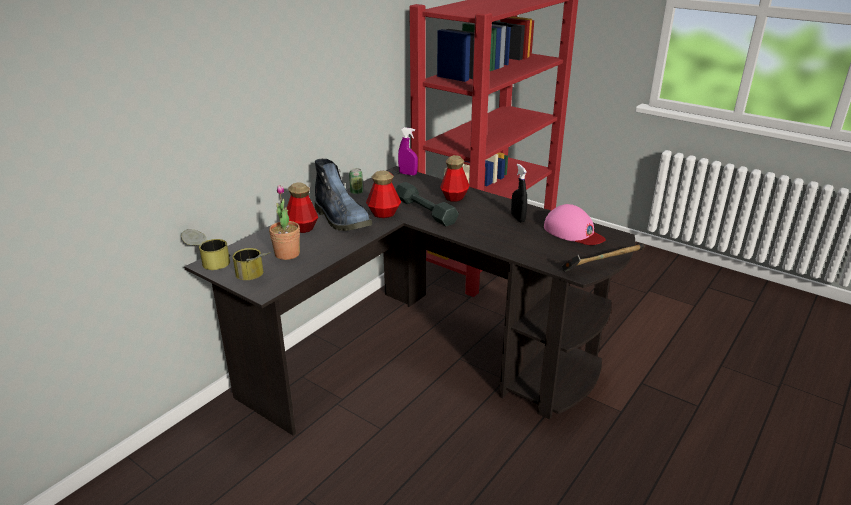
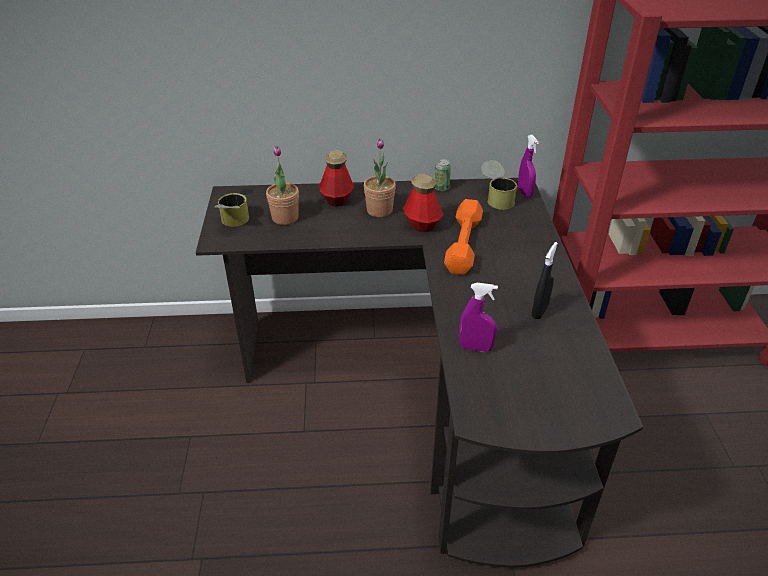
camera: 50 degrees right, 10 degrees up
can [181,229,230,270] -> can moved to [481,160,517,210]
boot [315,159,372,231] -> potted plant [364,139,396,217]
grey dumbbell [395,182,459,226] -> orange dumbbell [444,199,483,275]
bottle [440,155,469,202] -> none
pink cap [544,204,606,245] -> none
hammer [561,243,645,272] -> none
none -> purple spray bottle [459,283,498,352]

